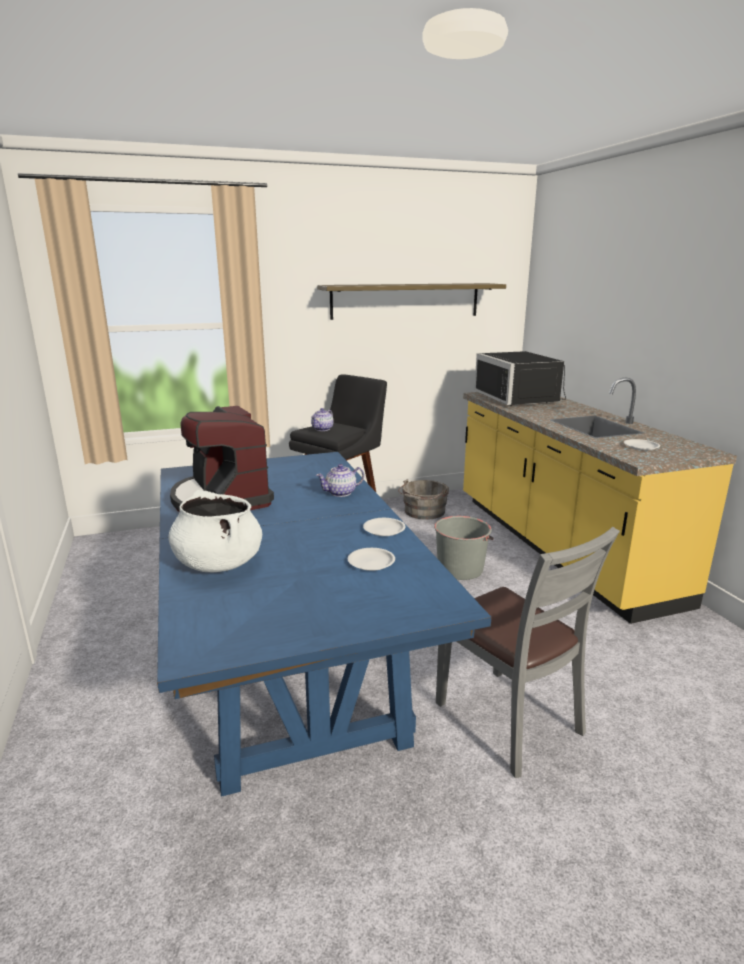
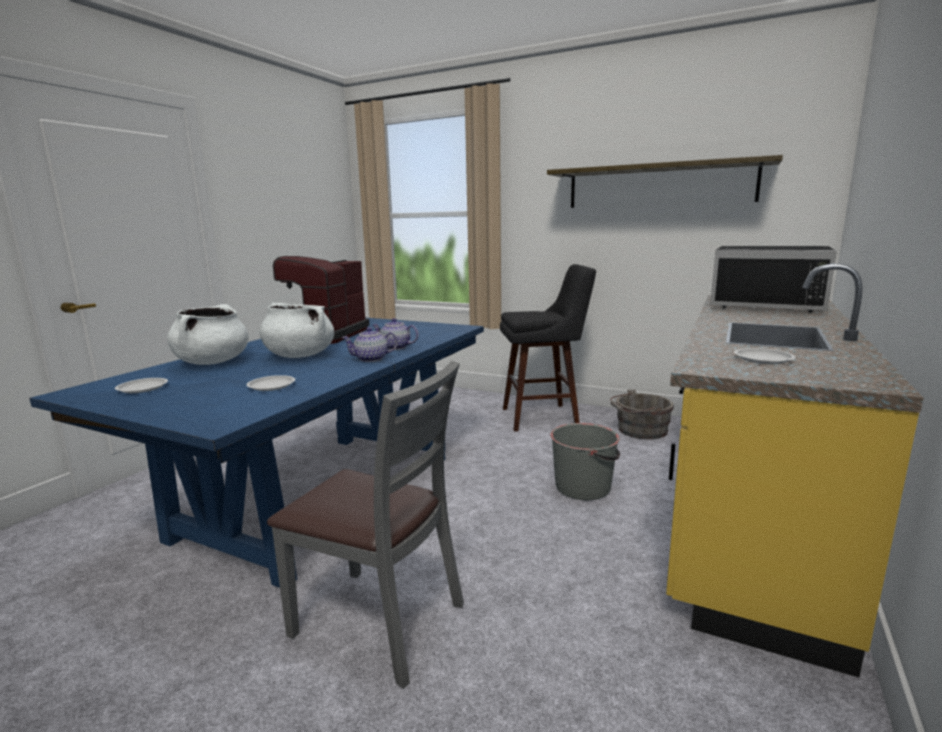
camera: 45 degrees right, 5 degrees down
teapot [311,408,334,431] -> teapot moved to [342,327,398,362]
white plate [363,518,406,536] -> white plate moved to [115,378,168,393]
grey chair [436,527,620,778] -> grey chair turned 75 degrees counterclockwise [267,361,464,689]
black microwave [474,351,566,406] -> black microwave turned 90 degrees counterclockwise [710,246,837,312]
none -> white cooking pot [259,303,334,358]

